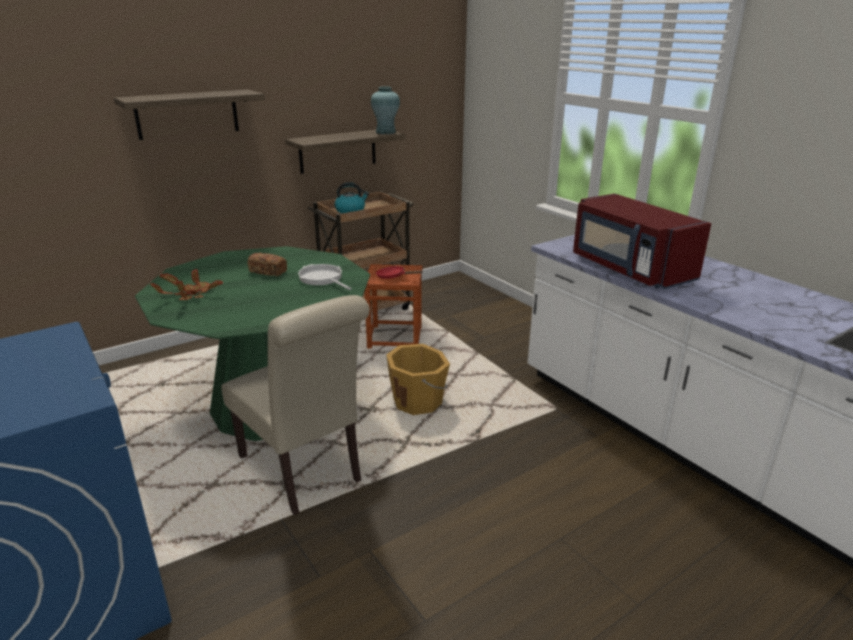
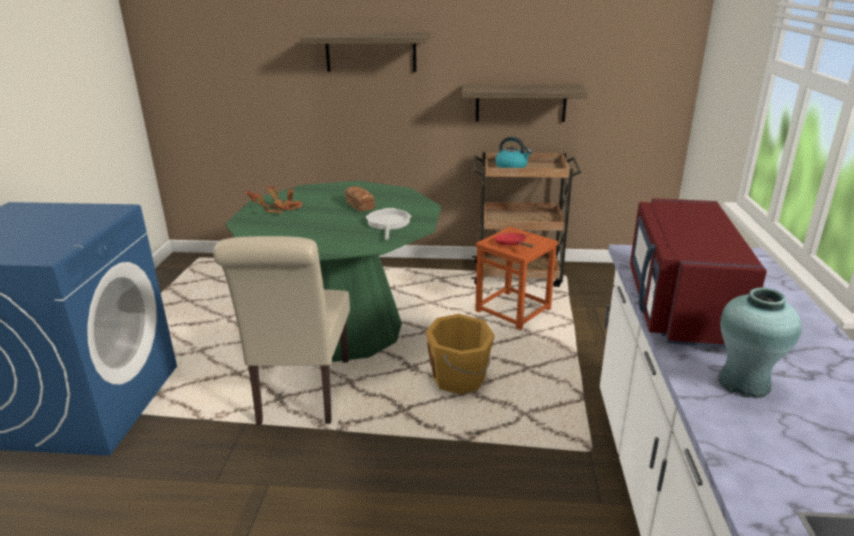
camera: 40 degrees right, 0 degrees up
turquoise vase [371,86,400,134] -> turquoise vase moved to [718,287,802,398]

